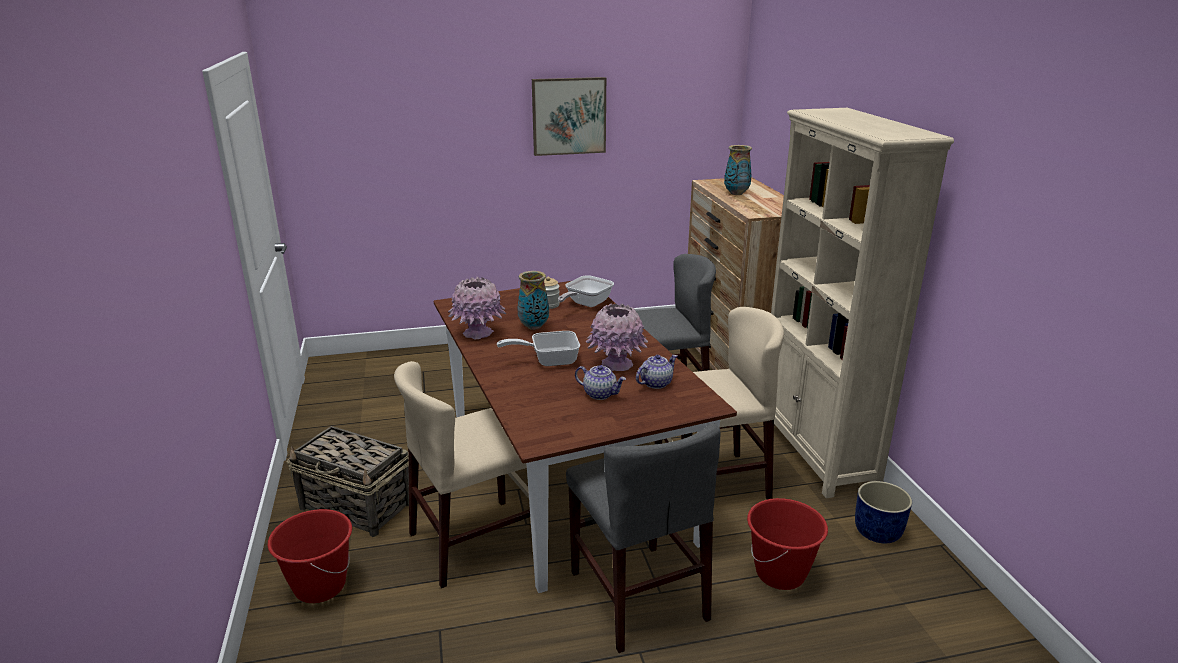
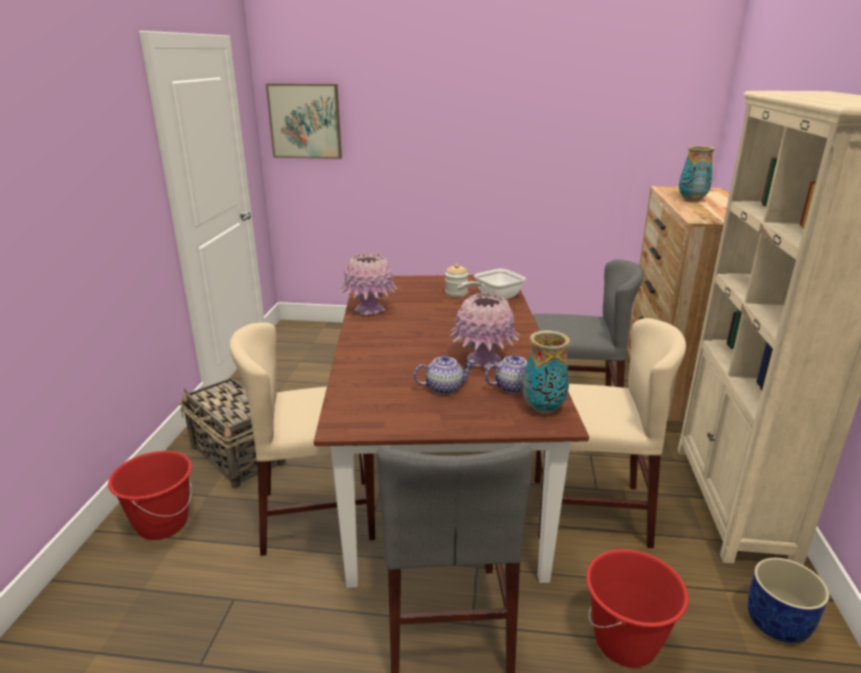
camera: 20 degrees right, 0 degrees up
frying pan [497,331,580,366] -> none
vase [517,271,549,330] -> vase moved to [523,330,570,414]
picture [532,77,606,156] -> picture moved to [266,83,342,159]
teapot [575,365,626,400] -> teapot turned 60 degrees counterclockwise [414,355,475,395]

